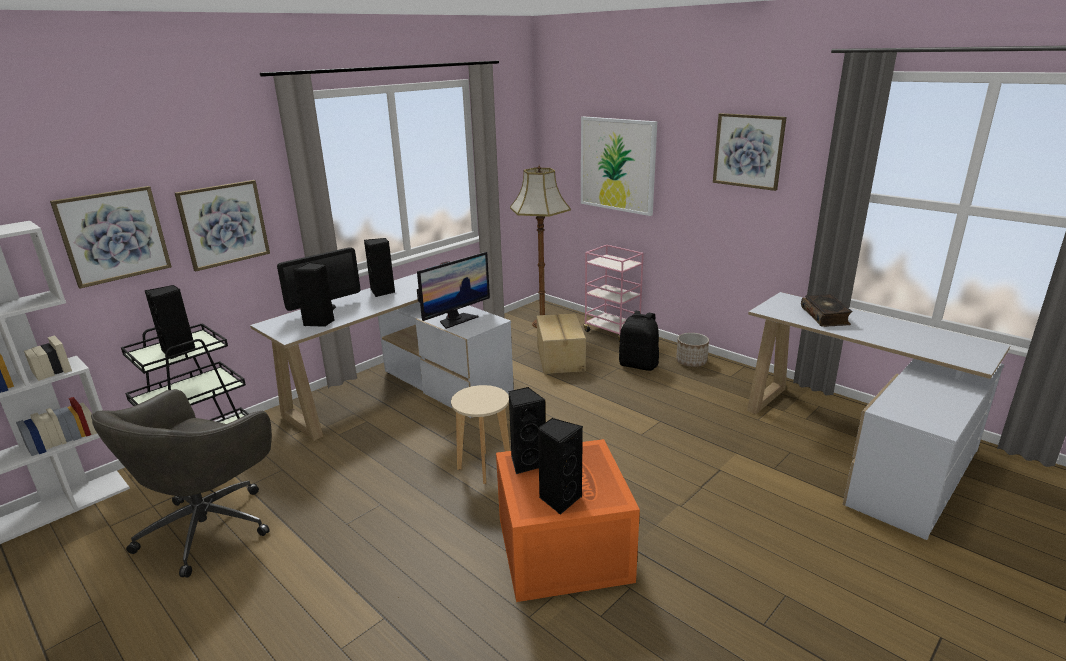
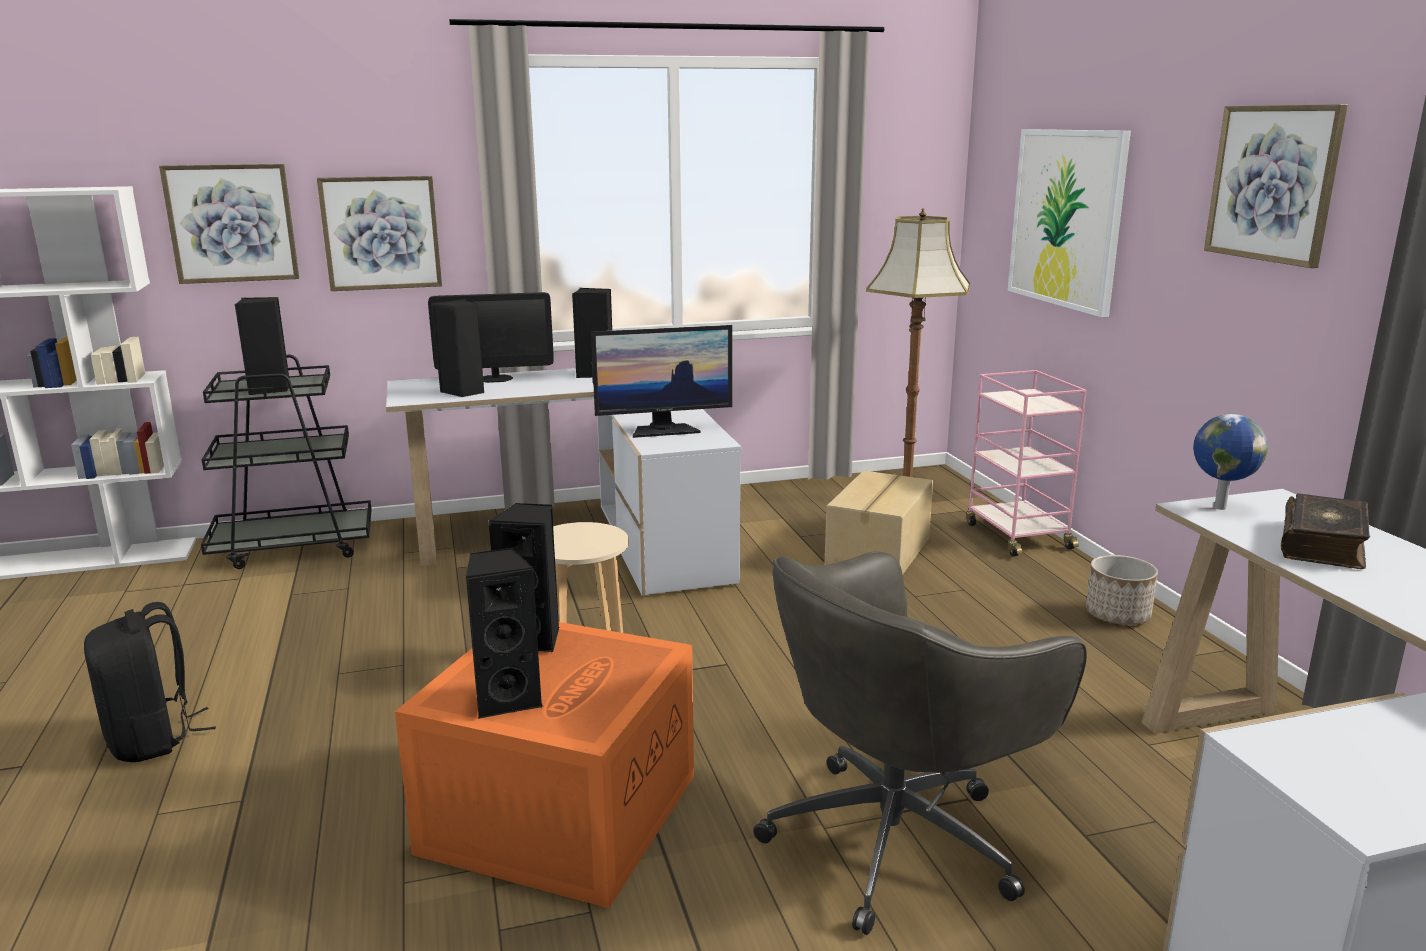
camera: 30 degrees right, 5 degrees down
grey office chair [91,389,272,577] -> grey office chair moved to [753,551,1087,935]
black backpack [619,311,659,371] -> black backpack moved to [84,602,216,762]
none -> globe [1193,414,1268,510]

